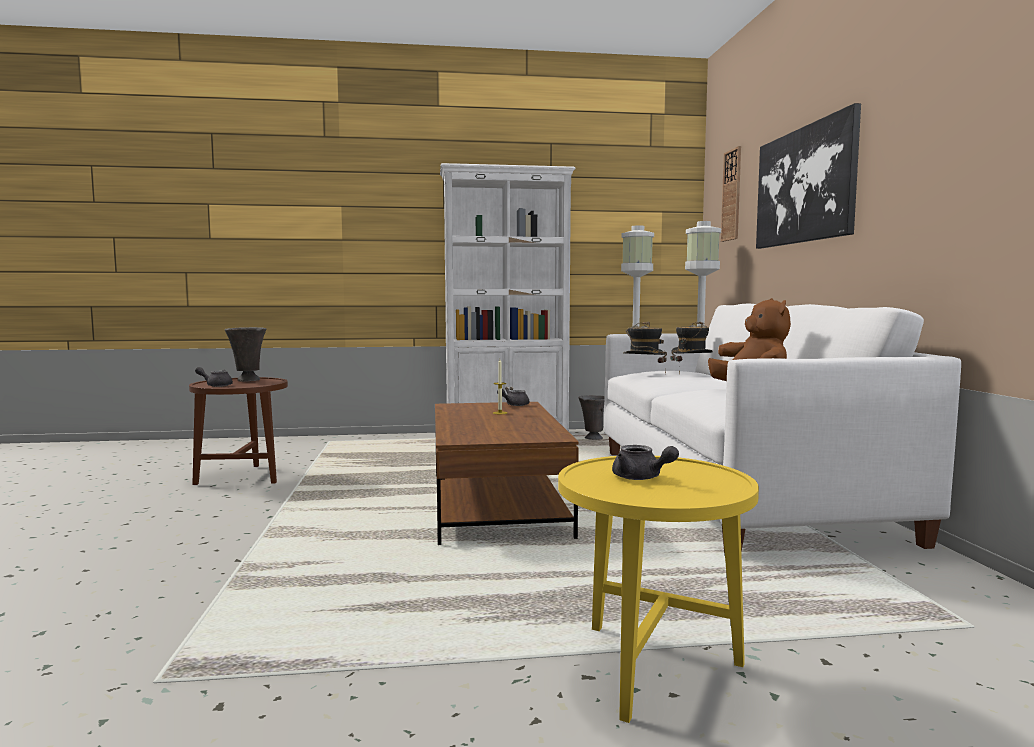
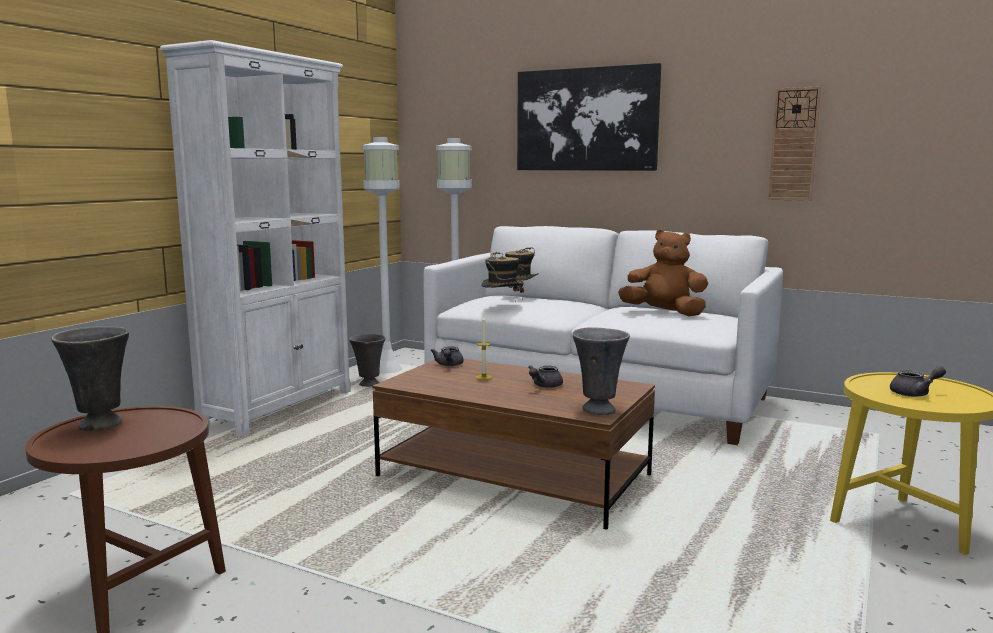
camera: 55 degrees left, 5 degrees up
grey teapot [195,367,233,387] -> grey teapot moved to [528,365,563,388]
wall clock [721,146,741,242] -> wall clock moved to [768,86,821,201]
none -> grey vase [573,328,630,415]

